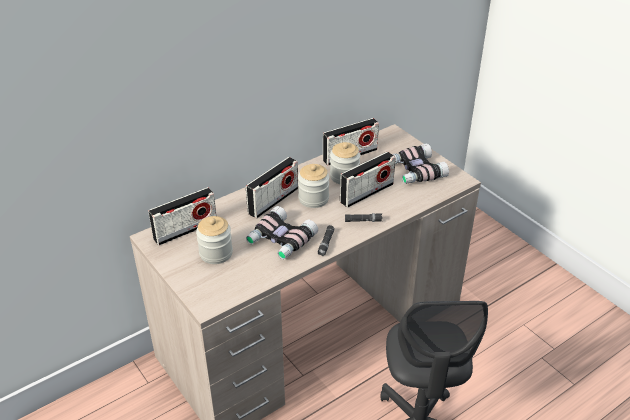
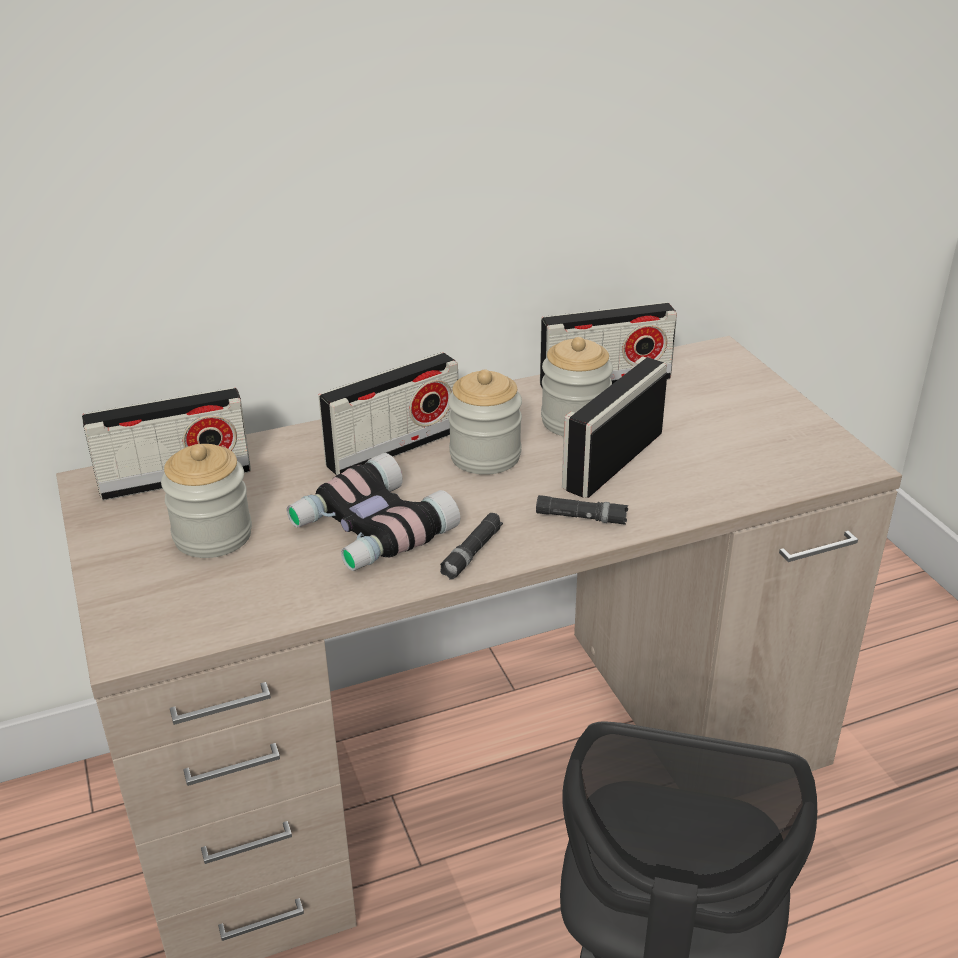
camera: 15 degrees right, 5 degrees down
radio [340,152,396,208] -> radio turned 150 degrees clockwise [562,356,667,498]
binoculars [392,143,449,184] -> none

